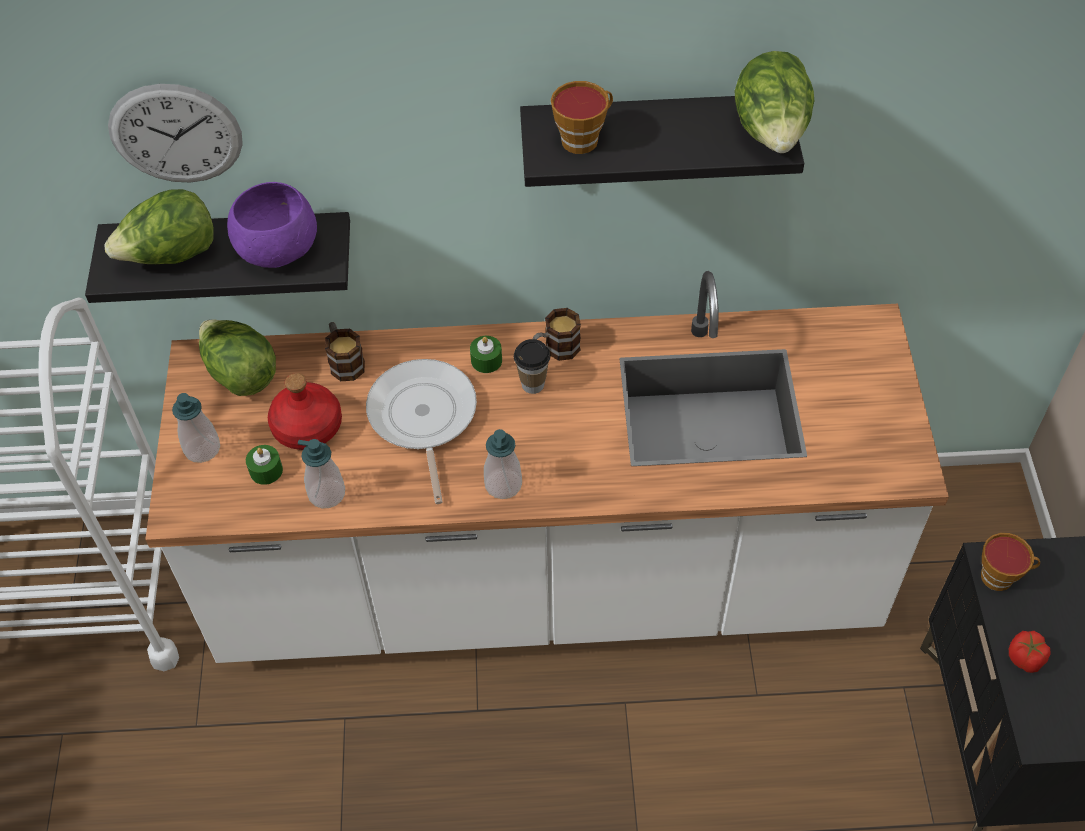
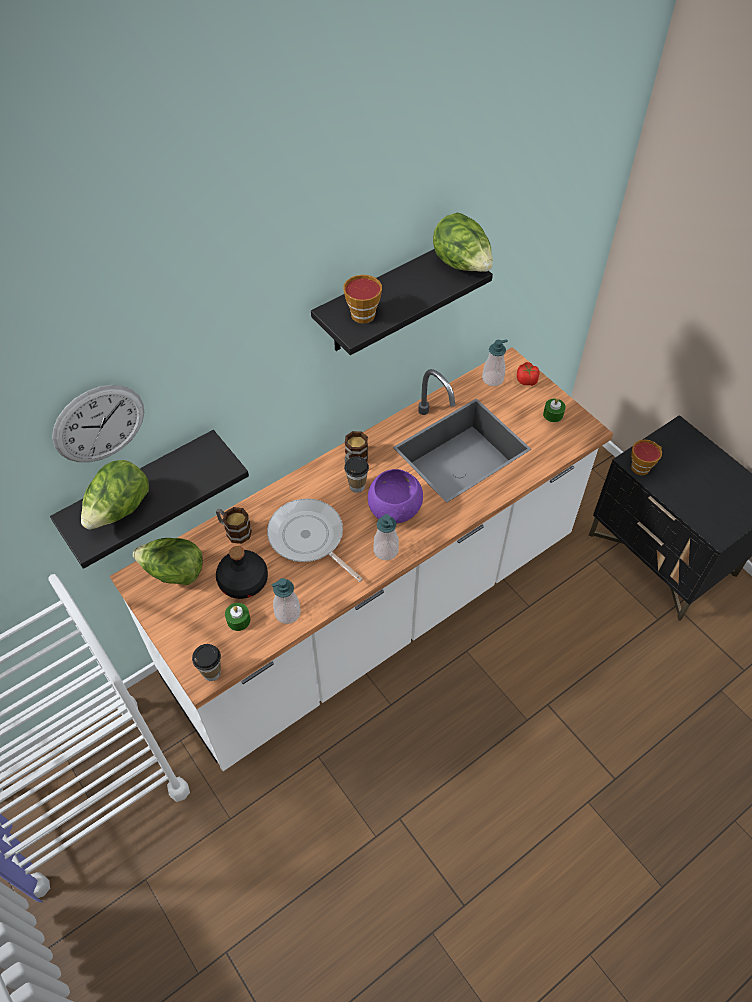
camera: 35 degrees left, 0 degrees up
soap dispenser [172,393,220,463] -> soap dispenser moved to [482,339,508,386]
purple bowl [227,182,317,268] -> purple bowl moved to [368,469,423,524]
red bottle [268,373,342,450] -> black bottle [216,546,268,599]
green candle [470,336,502,373] -> green candle moved to [543,398,565,422]
tomato [1009,631,1050,673] -> tomato moved to [517,362,539,386]
none -> cup [192,644,221,681]

